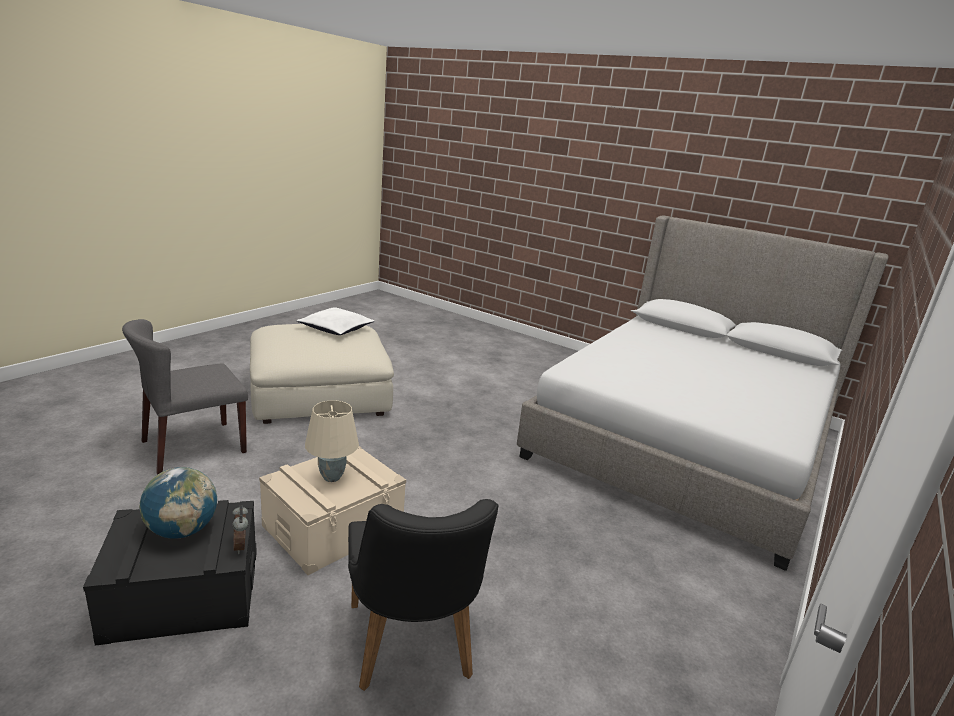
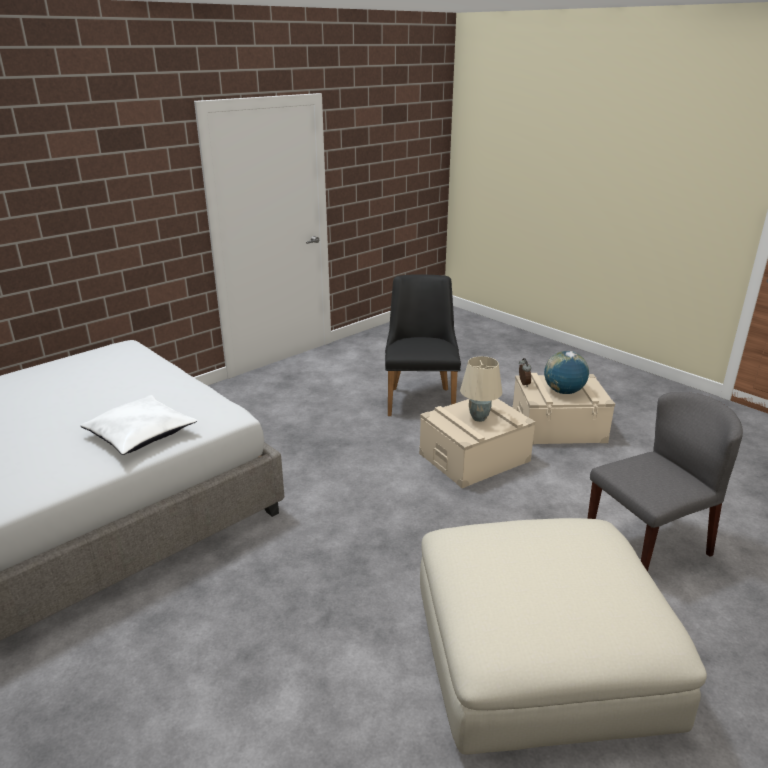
camera: 165 degrees left, 5 degrees up
black storage box [83,500,257,646] -> beige storage box [512,373,615,445]
white pillow [296,307,374,335] -> white pillow moved to [80,395,197,455]

